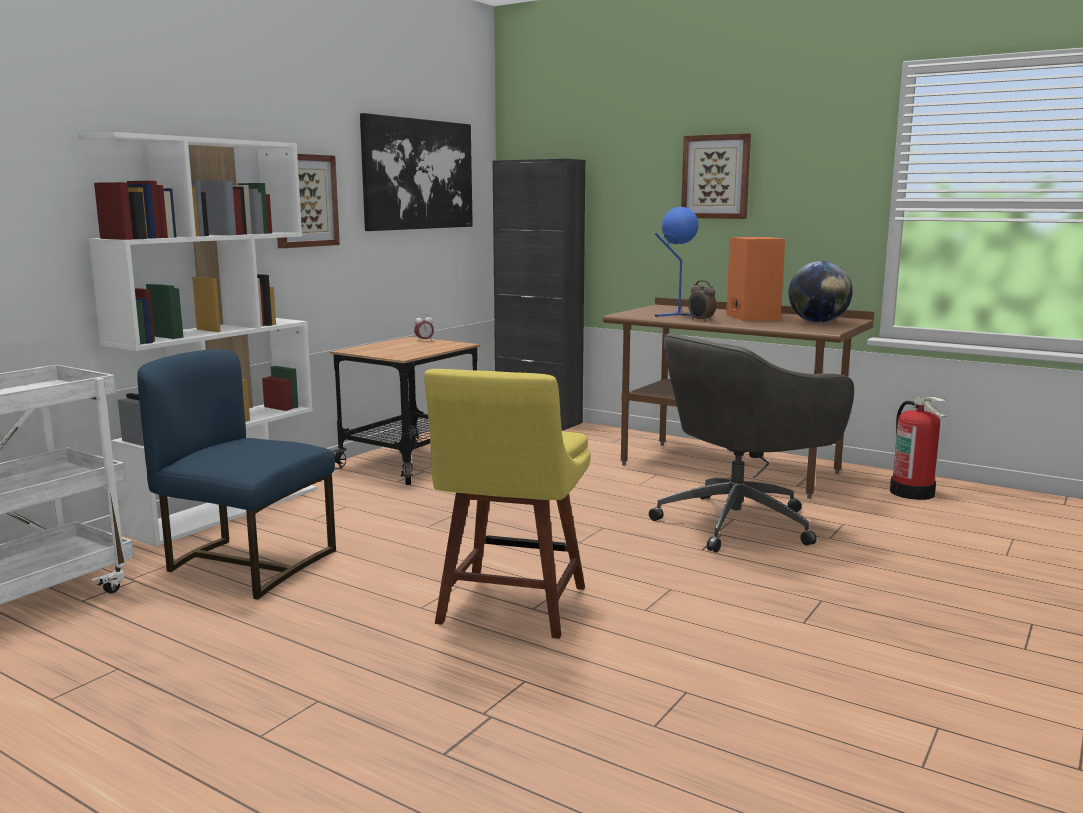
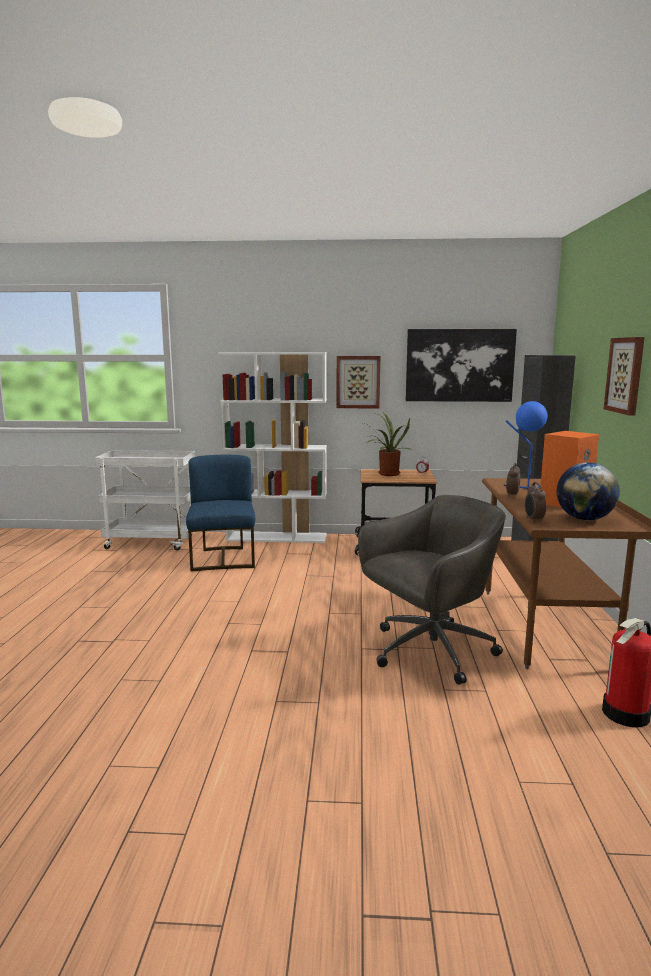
camera: 60 degrees right, 0 degrees up
yellow chair [424,369,591,639] -> none
grey office chair [649,333,854,552] -> grey office chair turned 120 degrees clockwise [358,495,506,685]
none -> potted plant [363,413,412,476]
none -> alarm clock [525,482,546,521]

